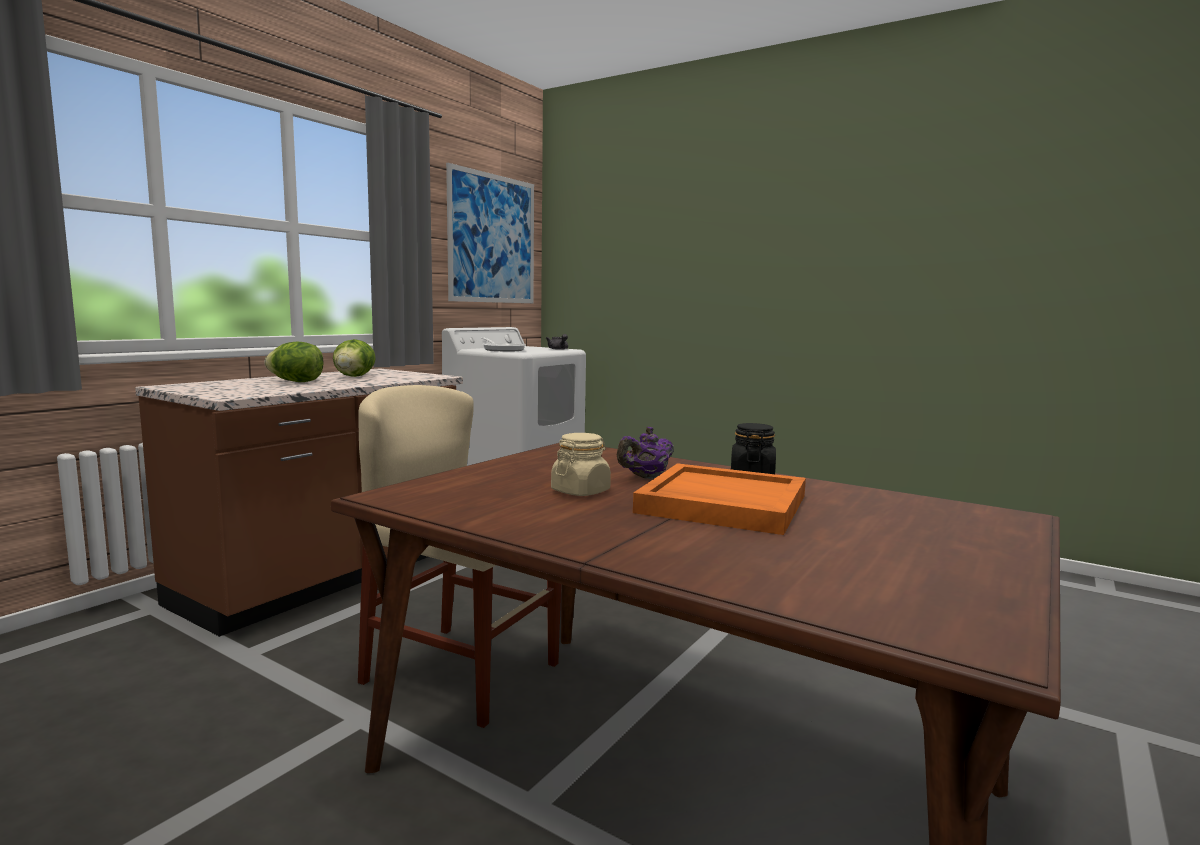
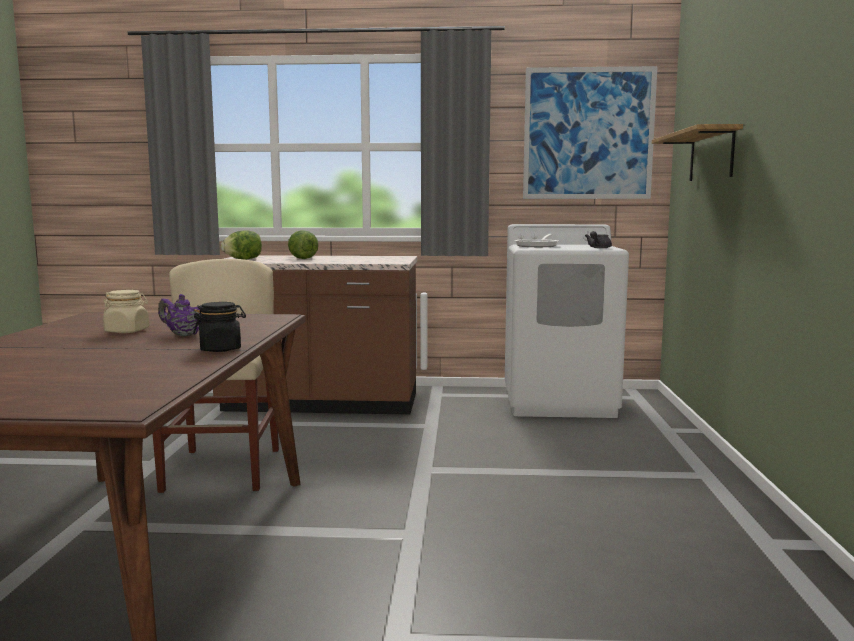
camera: 60 degrees right, 0 degrees up
lettuce [333,339,376,377] -> lettuce moved to [221,230,262,260]
orange tray [633,463,806,535] -> none
none -> shelf [652,124,743,181]

